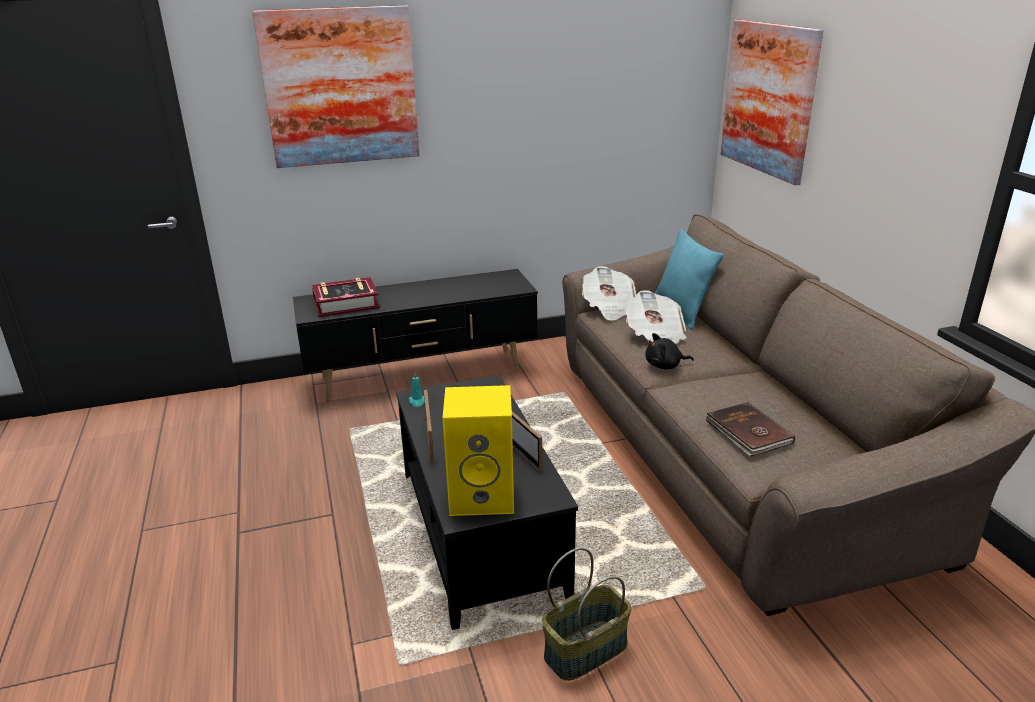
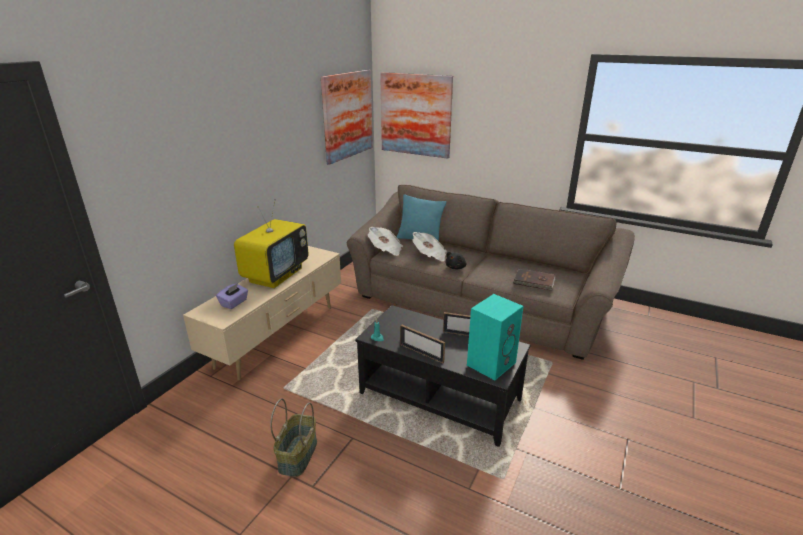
camera: 45 degrees left, 0 degrees up
picture [252,5,420,168] -> picture moved to [321,70,373,165]
black tv stand [293,269,538,401] -> beige tv stand [183,246,341,380]
book [312,277,380,317] -> purple tissue box [216,283,248,309]
yellow speaker [443,385,514,516] -> turquoise speaker [467,294,523,380]
basket [542,548,632,681] -> basket moved to [270,399,317,477]
none -> television [234,199,309,288]

